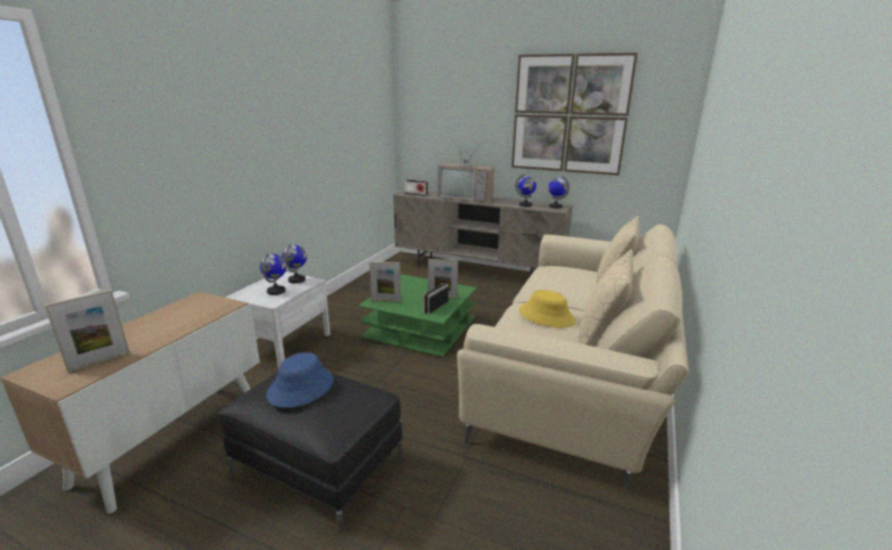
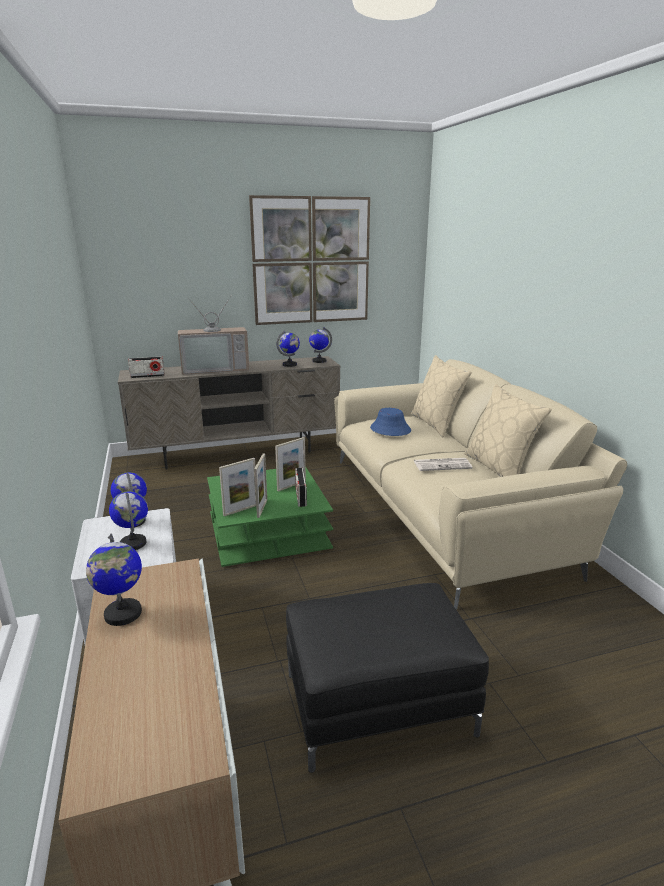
camera: 40 degrees left, 0 degrees up
picture frame [44,289,130,372] -> picture frame moved to [254,454,267,518]
blue hat [266,352,334,408] -> blue hat moved to [370,408,411,436]
yellow hat [519,290,576,328] -> newspaper [414,458,473,471]
none -> globe [86,534,142,626]

